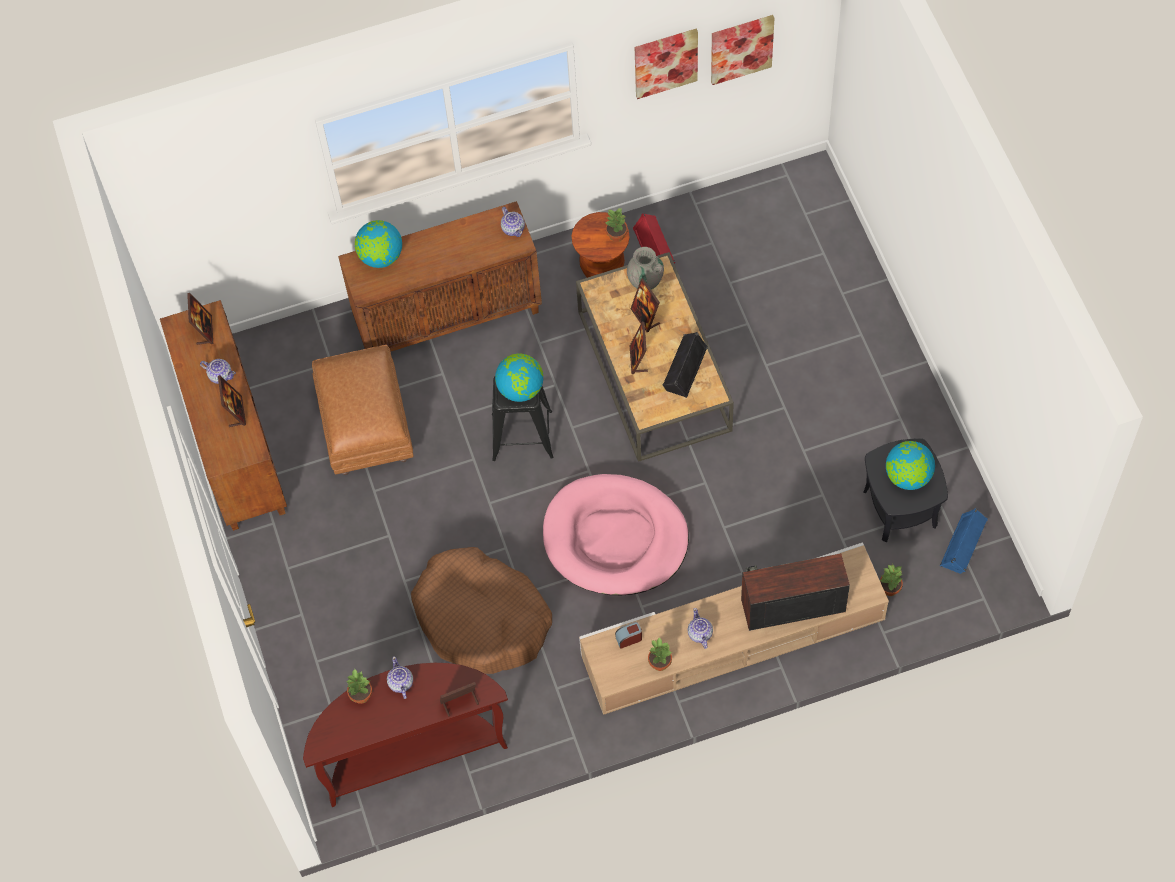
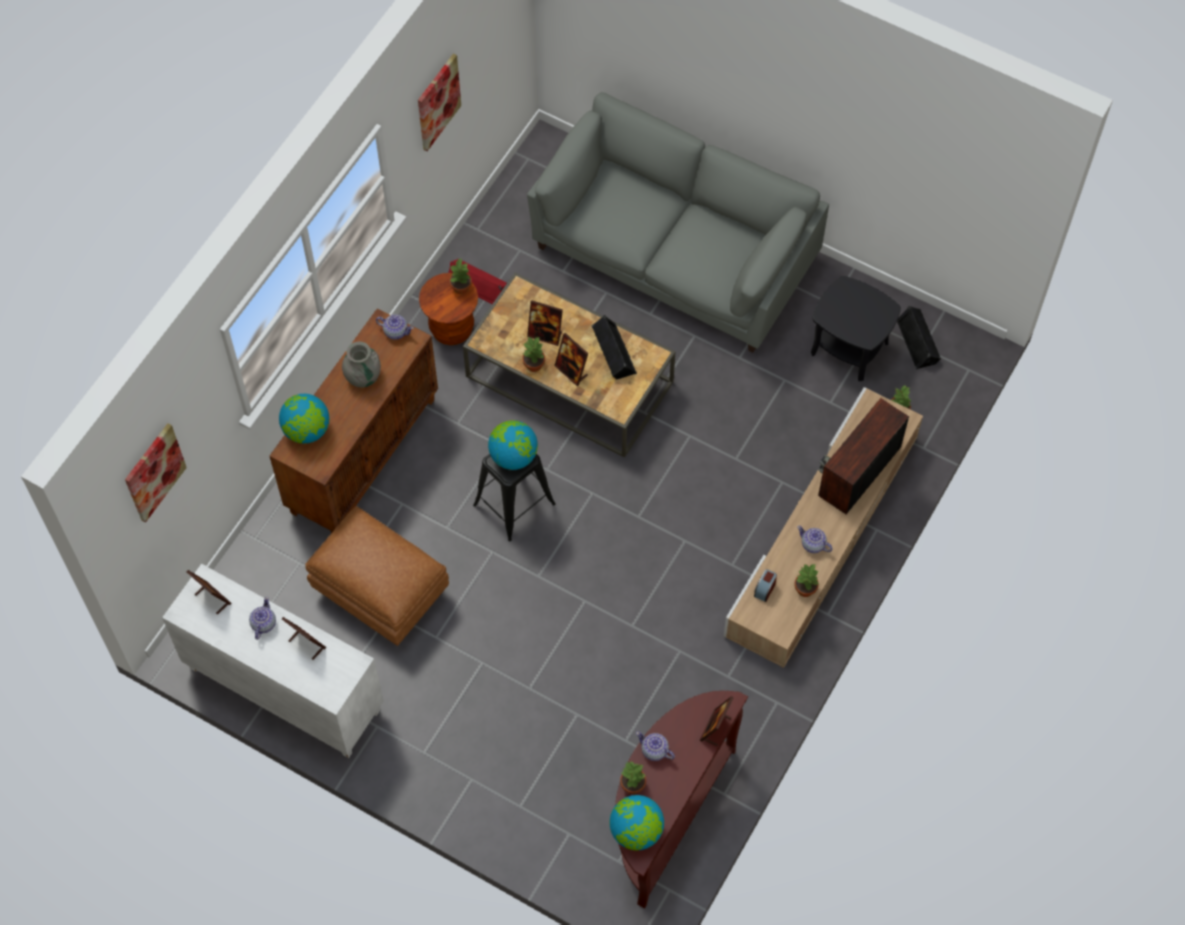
camera: 45 degrees left, 0 degrees up
brown cabinet [160,300,287,531] -> white cabinet [162,564,384,758]
teapot [200,359,236,384] -> teapot turned 60 degrees counterclockwise [249,596,276,640]
brown dog bed [411,547,552,674] -> none
pink dog bed [543,474,689,595] -> none
grey vase [627,247,664,289] -> grey vase moved to [342,342,381,388]
picture [711,15,775,85] -> picture moved to [125,423,187,523]
globe [886,441,935,490] -> globe moved to [609,795,664,850]
blue speaker [940,508,988,574] -> black speaker [897,306,941,369]
none -> potted plant [523,337,545,372]
none -> grey sofa [527,92,829,353]

